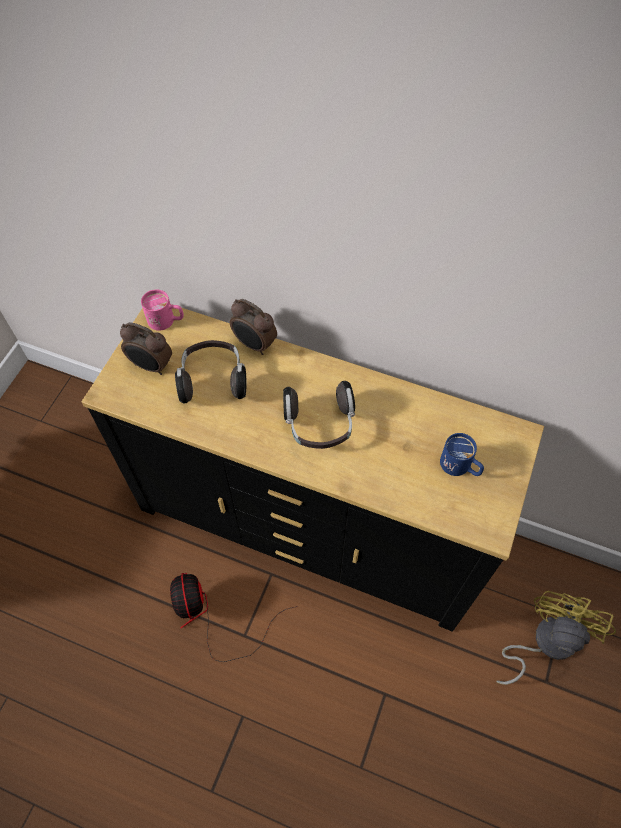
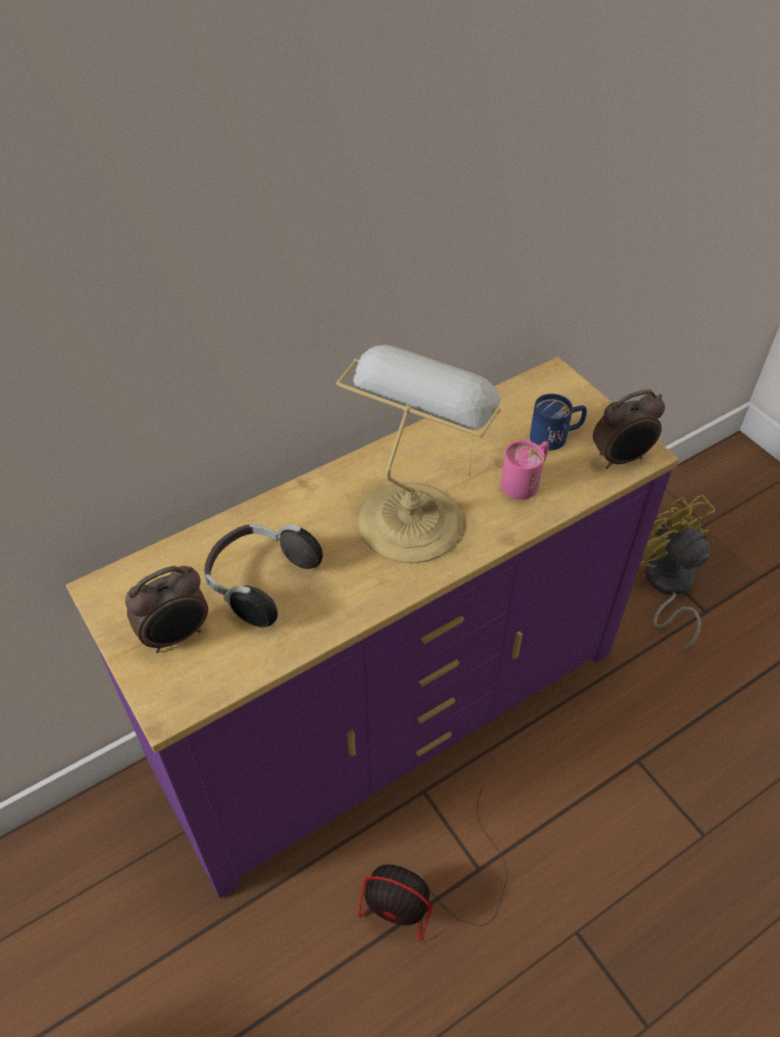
camera: 55 degrees left, 10 degrees down
black dresser [81,304,544,632] -> purple dresser [66,357,679,898]
pink mug [141,289,184,331] -> pink mug moved to [501,441,549,500]
alarm clock [230,299,277,355] -> alarm clock moved to [593,390,665,469]
headphones [283,381,355,449] -> table lamp [336,345,501,563]

